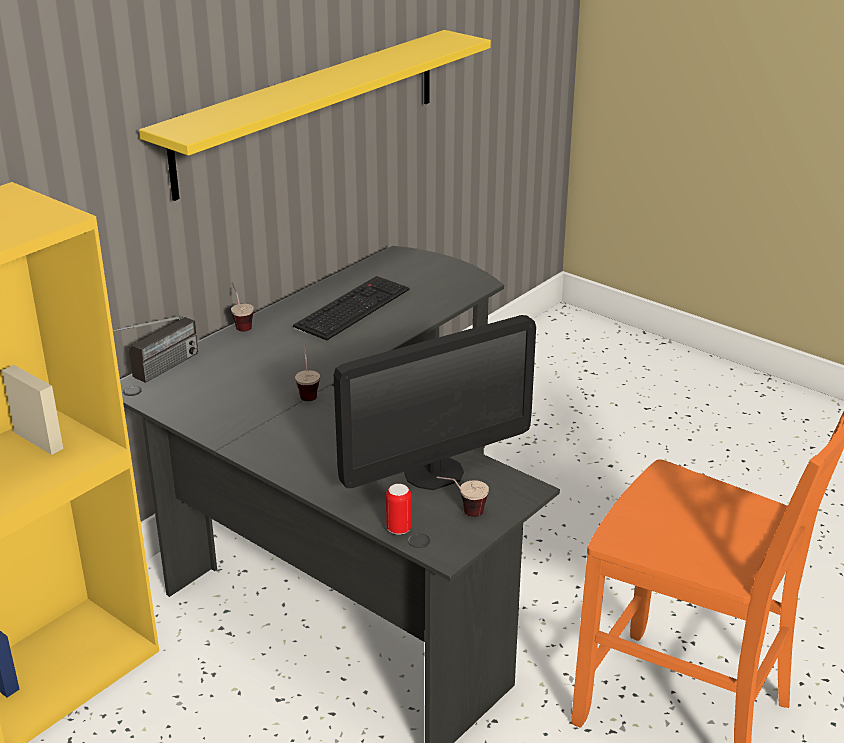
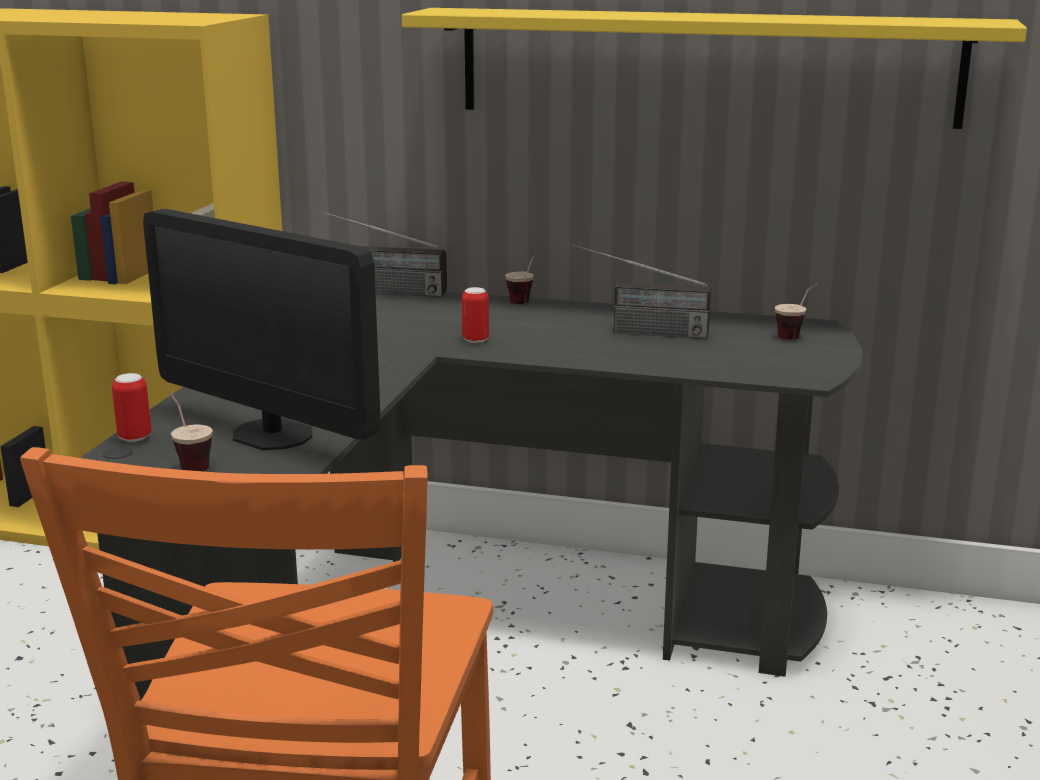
camera: 65 degrees right, 10 degrees down
keyboard [293,276,409,341] -> radio [567,243,711,339]
cup [295,345,320,401] -> cup moved to [775,281,822,340]
none -> can [462,287,489,343]

